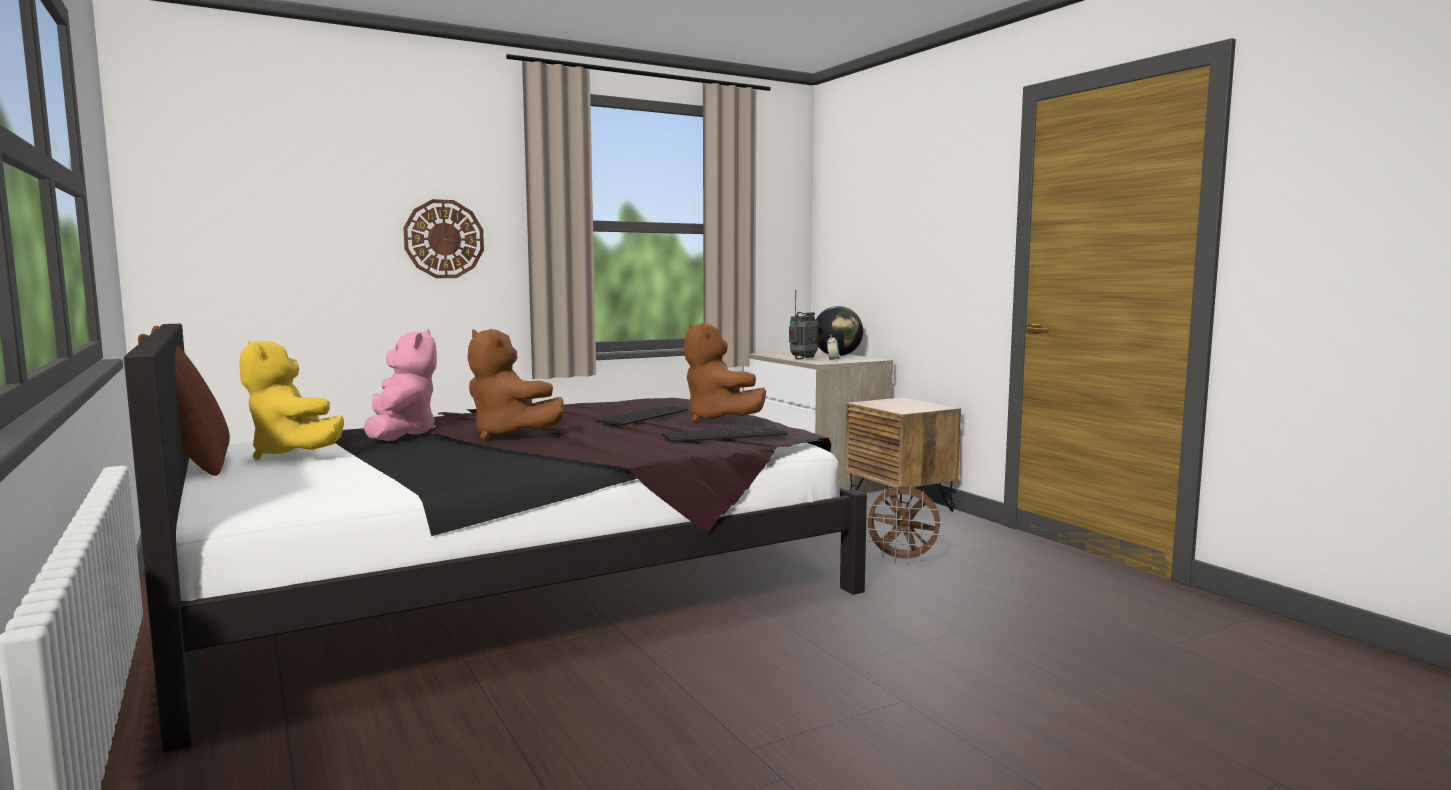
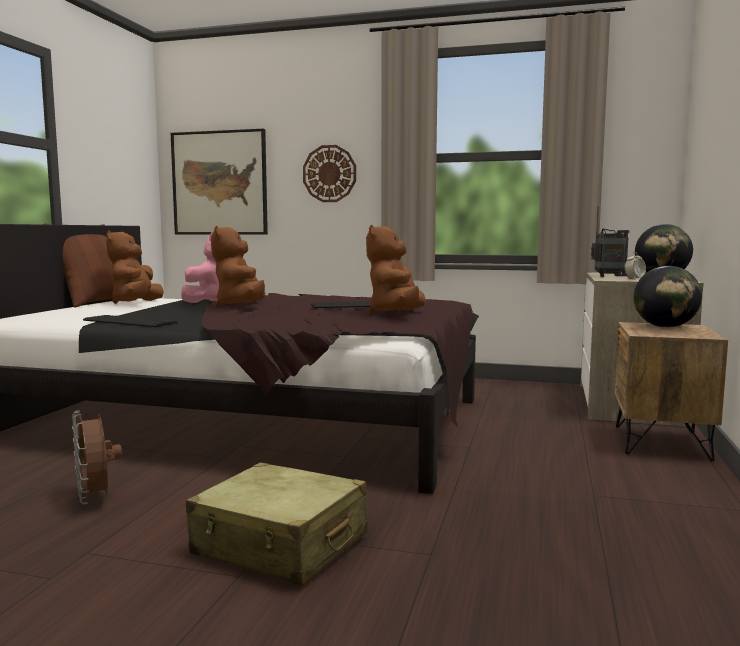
camera: 45 degrees right, 0 degrees up
yellow plush toy [239,340,344,460] -> brown plush toy [106,231,164,304]
keyboard [662,426,788,442] -> keyboard moved to [83,315,178,327]
brown fan [866,485,945,564] -> brown fan moved to [72,410,122,504]
none -> picture [171,129,268,235]
none -> beige suitcase [186,462,368,586]
none -> globe [634,266,702,328]

